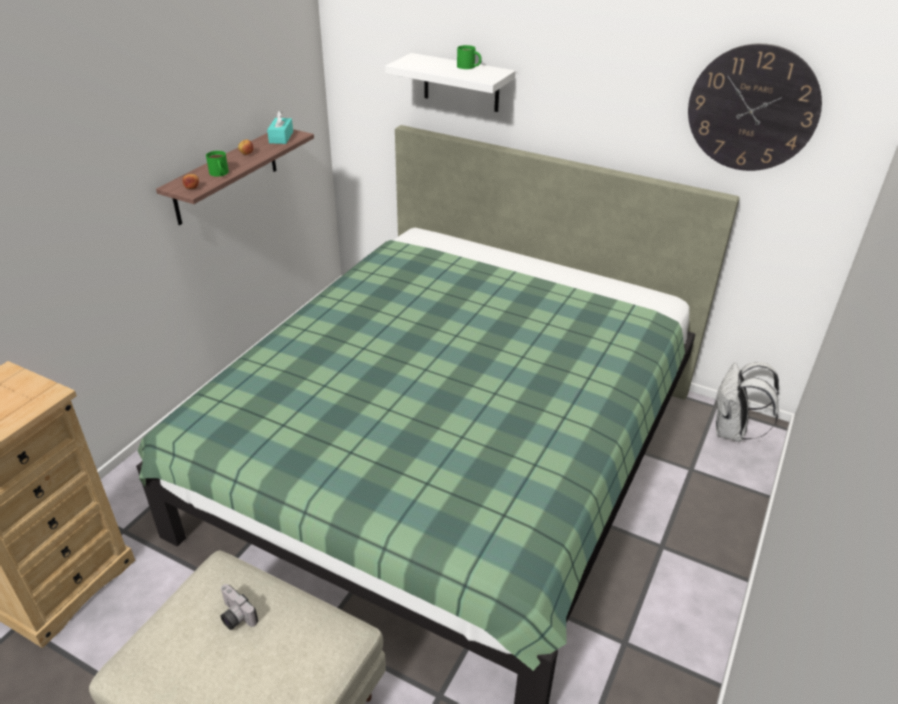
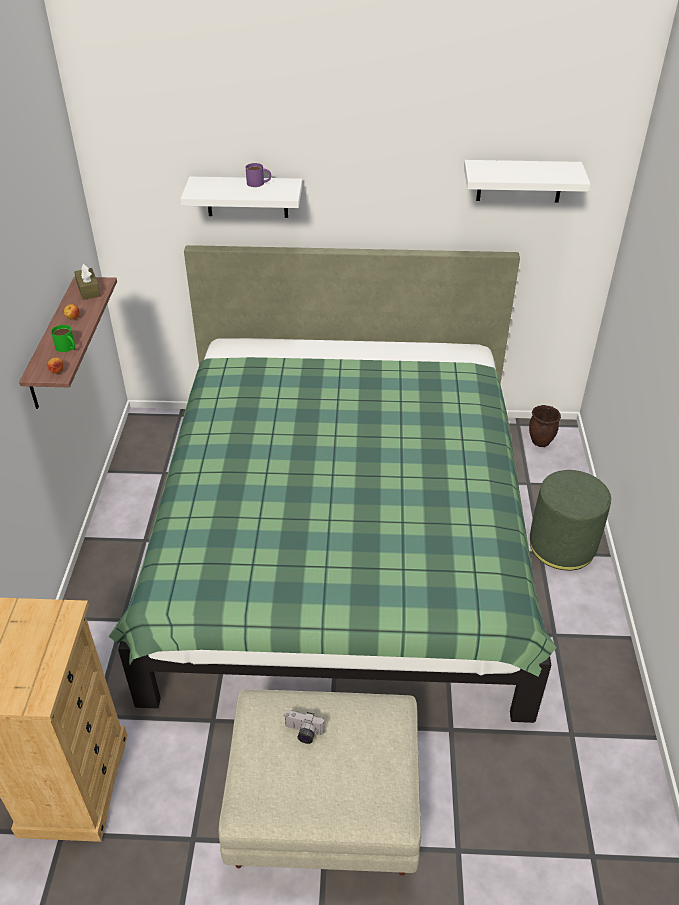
camera: 25 degrees left, 5 degrees up
turquoise tissue box [267,110,293,144] -> brown tissue box [74,264,101,300]
green mug [457,45,482,69] -> purple mug [246,163,271,187]
wall clock [688,43,822,171] -> white shelf [464,160,591,203]
white backpack [715,362,779,442] -> brown planter [529,405,561,447]
none -> green ottoman [530,470,611,571]

